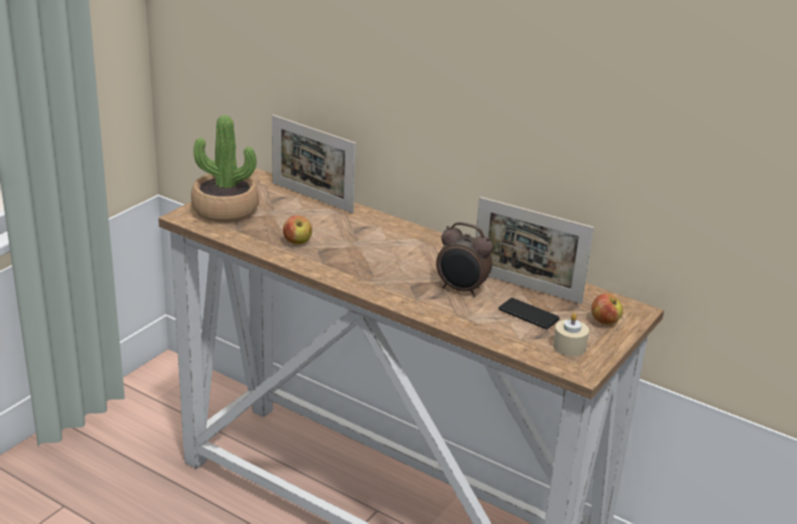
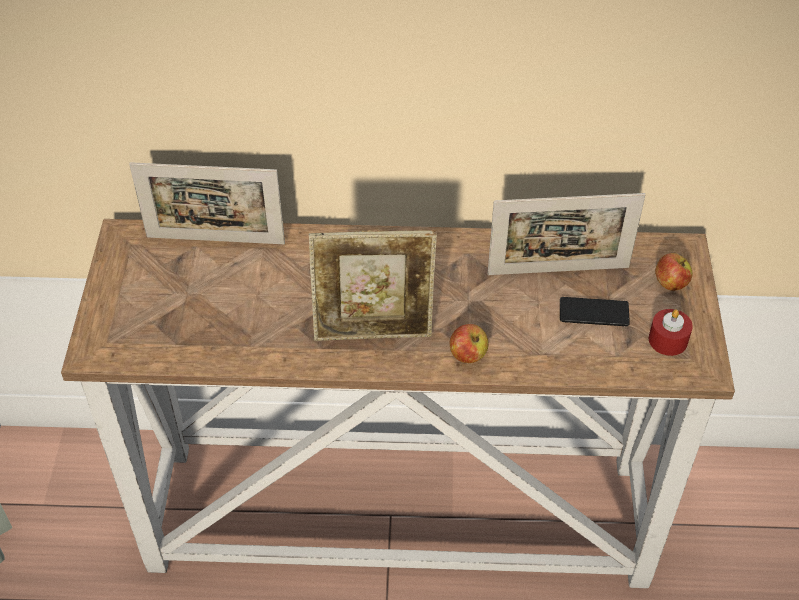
camera: 30 degrees left, 20 degrees up
potted plant [191,115,259,223] -> none
apple [283,215,312,244] -> apple moved to [450,324,489,363]
alarm clock [436,222,493,297] -> none
beige candle [553,313,589,356] -> red candle [649,309,693,356]
none -> picture frame [309,230,437,341]

